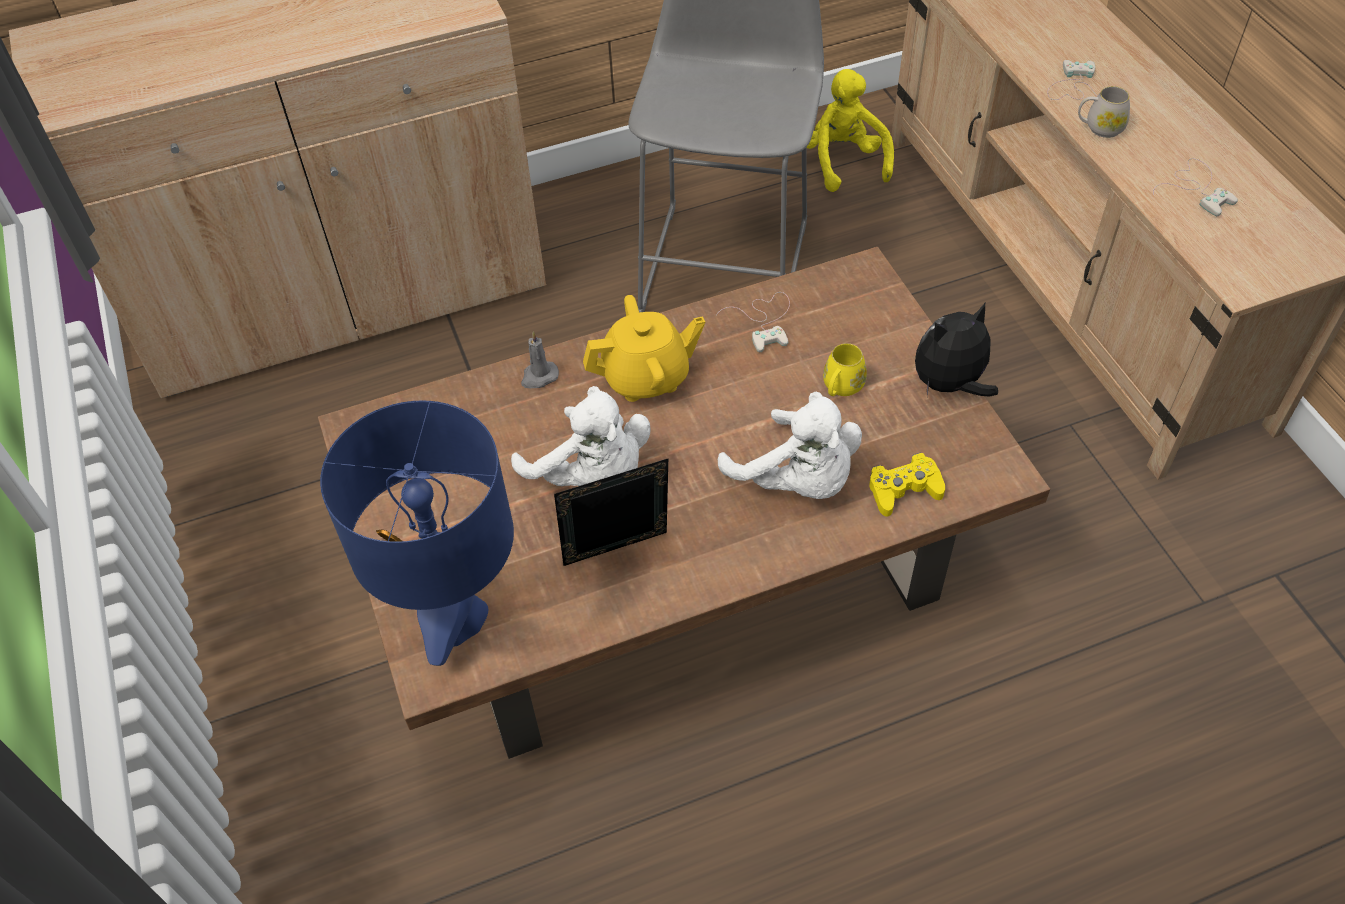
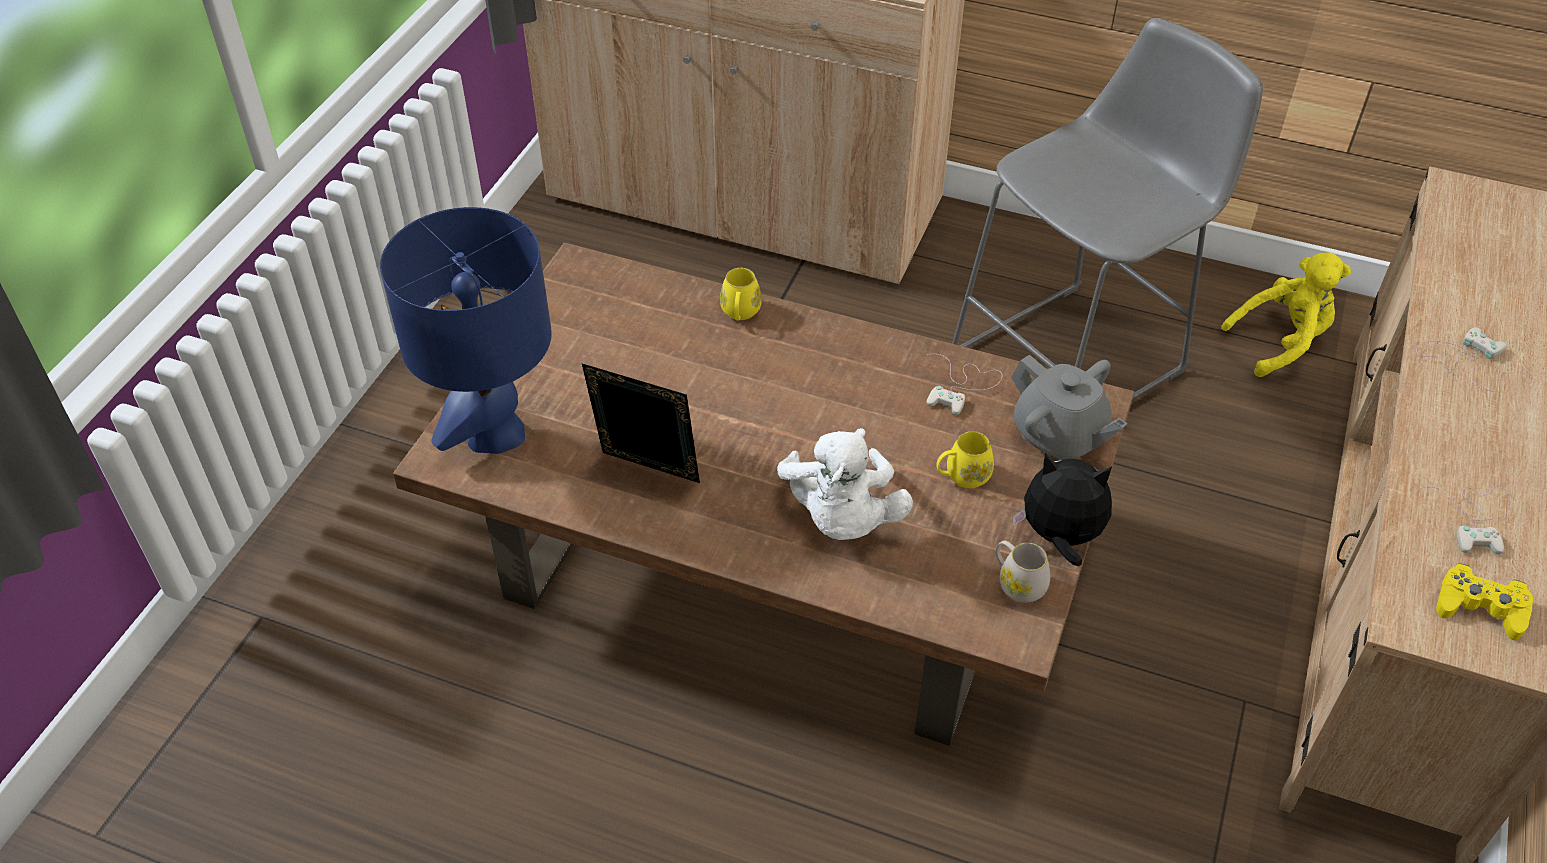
camera: 40 degrees right, 5 degrees down
white plush toy [511,386,650,486] -> none
grey candle [521,332,559,388] -> yellow mug [720,268,762,321]
yellow teapot [583,295,705,402] -> none
yellow plush toy [806,69,894,192] -> yellow plush toy turned 45 degrees clockwise [1221,252,1351,377]
yellow game controller [869,453,945,517] -> yellow game controller moved to [1436,563,1533,640]
white mug [1078,86,1130,138] -> white mug moved to [996,541,1050,603]
none -> grey teapot [1011,354,1127,461]

